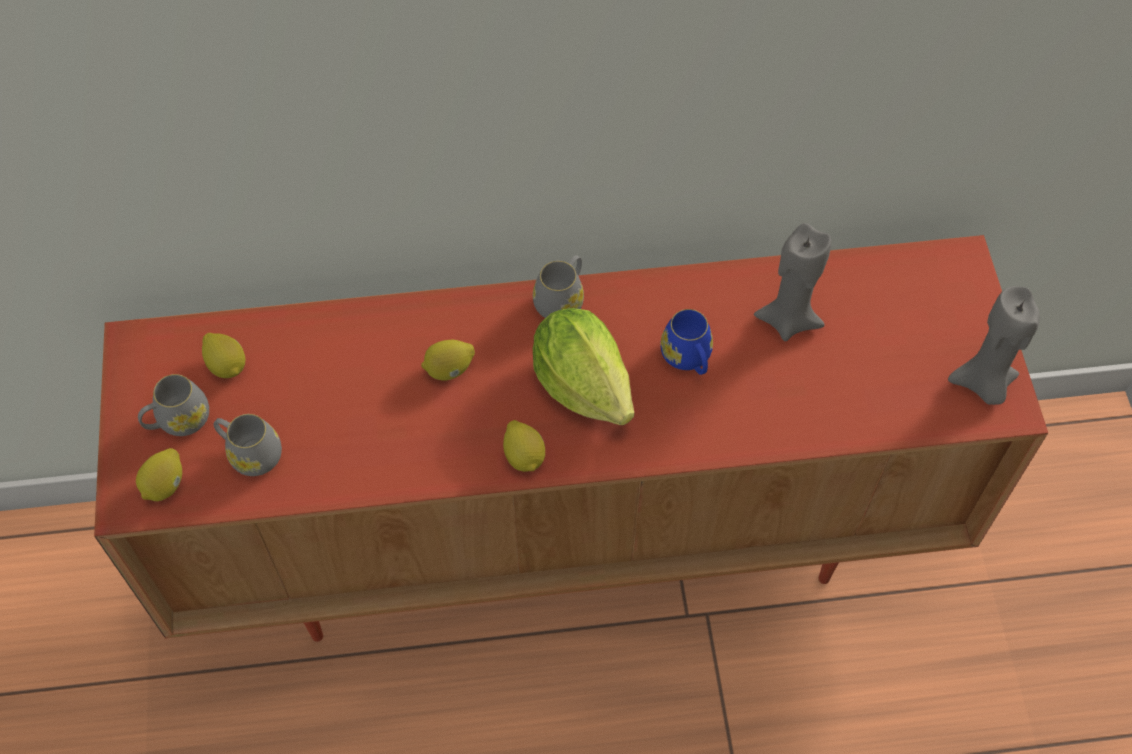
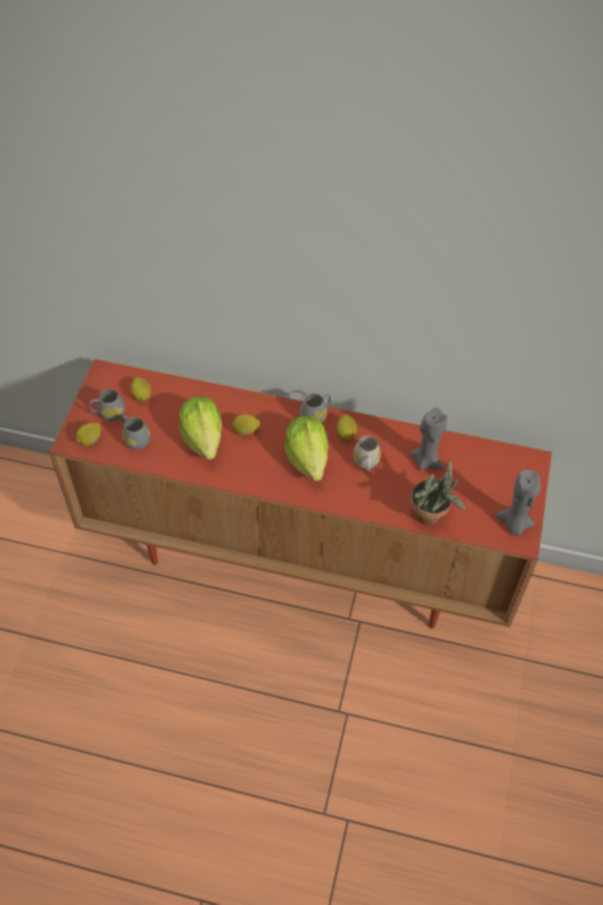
camera: 20 degrees right, 5 degrees down
lemon [503,420,545,472] -> lemon moved to [337,414,357,440]
blue mug [661,309,713,375] -> white mug [353,435,381,471]
none -> lettuce [179,396,222,460]
none -> potted plant [410,460,466,525]

